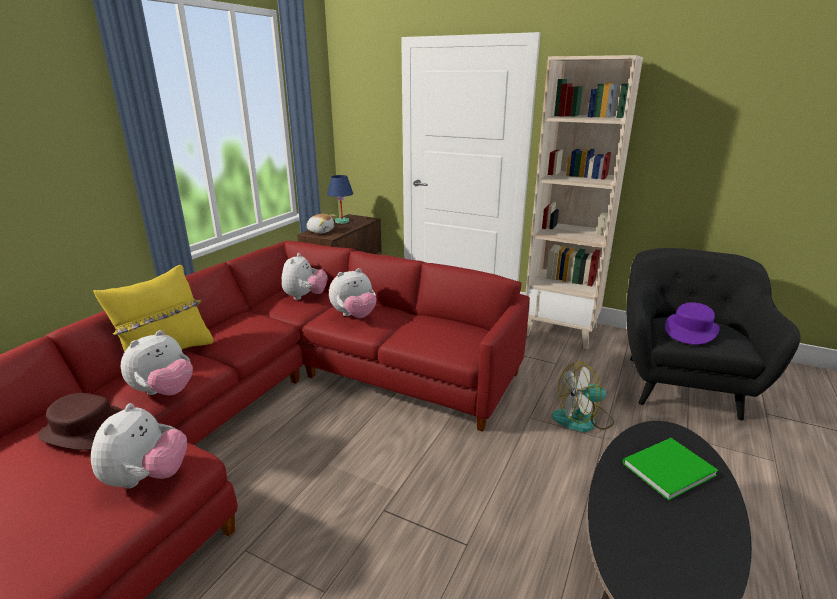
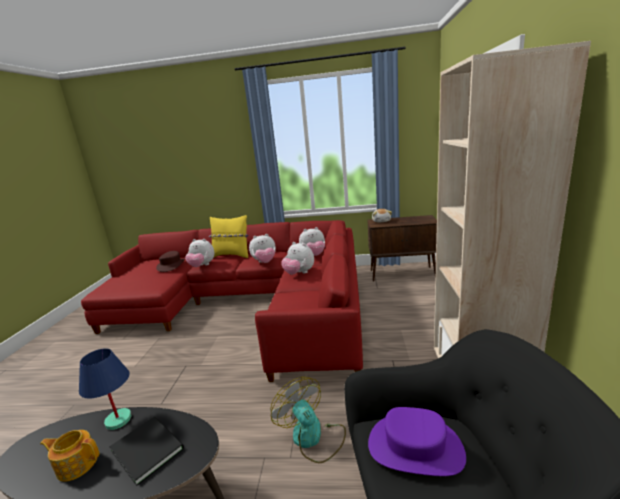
camera: 70 degrees right, 5 degrees down
plush toy [91,403,187,489] -> plush toy moved to [249,234,276,263]
blue table lamp [327,175,353,224] -> blue table lamp moved to [79,348,132,430]
green book [622,438,718,500] -> black book [109,417,184,486]
none -> teapot [40,430,100,482]

